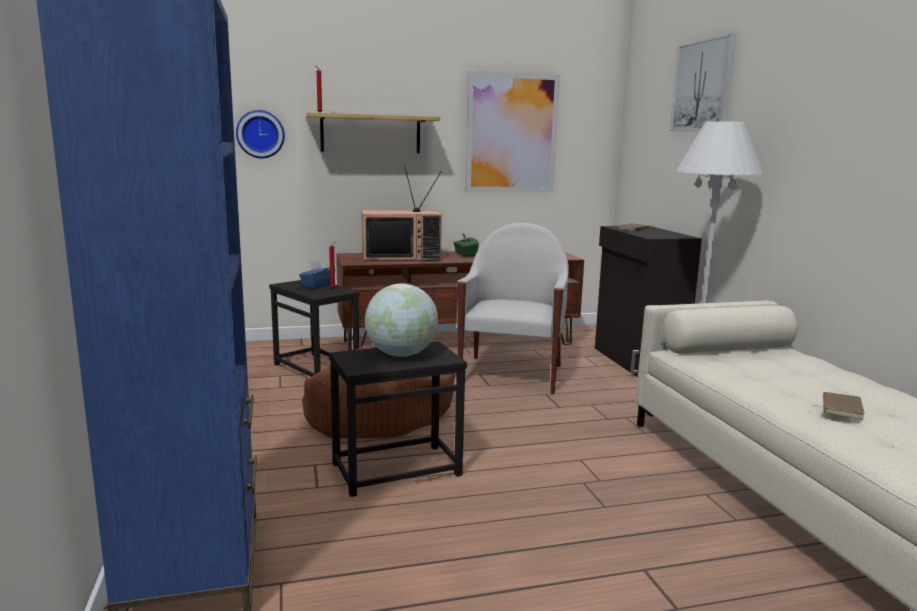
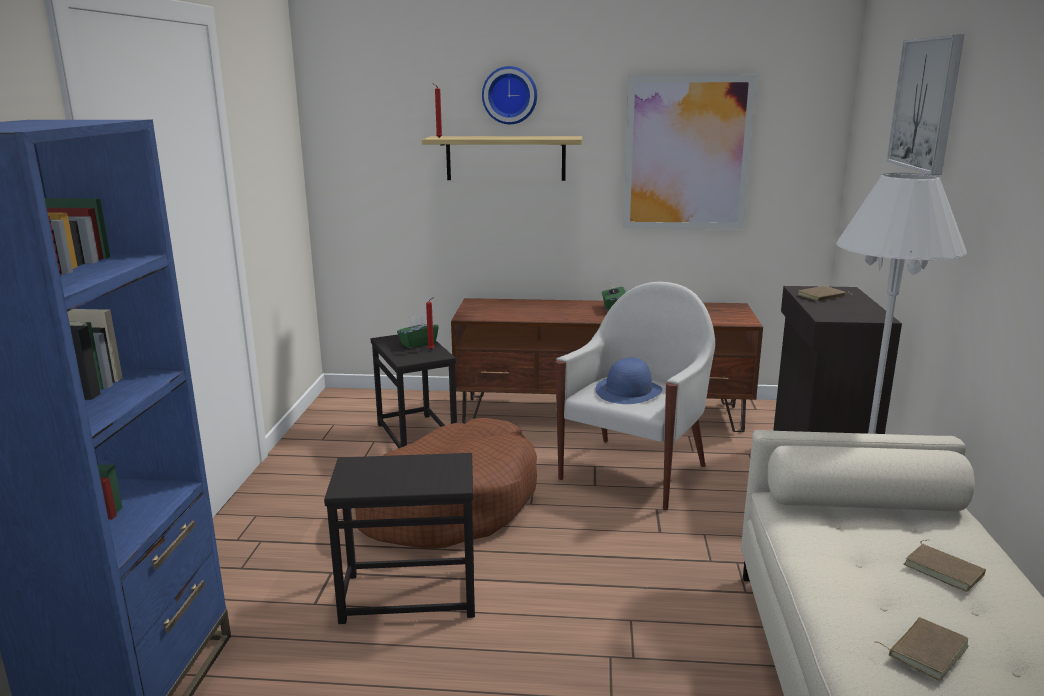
camera: 20 degrees right, 5 degrees up
wall clock [236,110,285,158] -> wall clock moved to [482,66,537,124]
blue tissue box [299,260,330,289] -> green tissue box [397,315,439,349]
television [362,166,442,261] -> none
globe [365,283,438,357] -> none
none -> blue hat [595,358,662,404]
none -> brown book [904,540,986,592]

